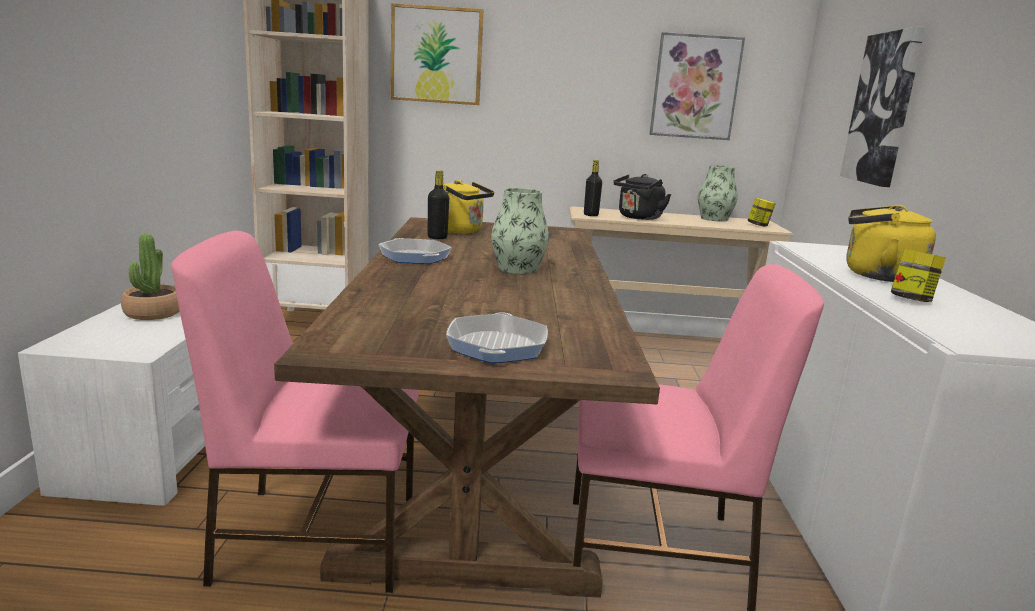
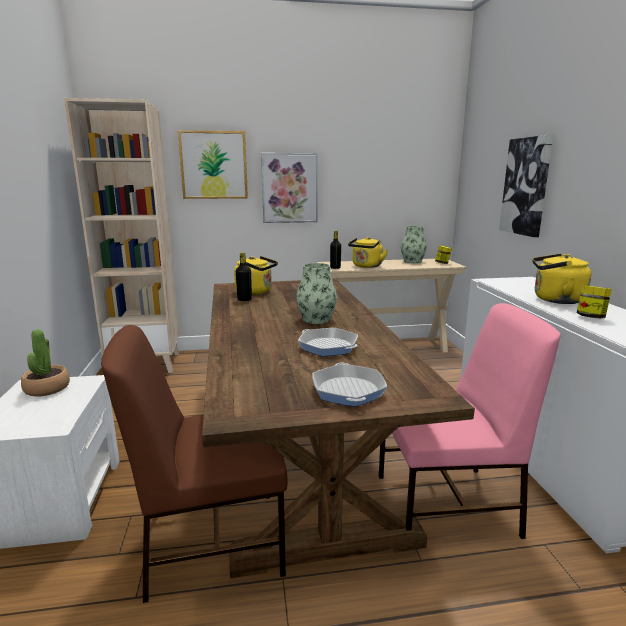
camera: 10 degrees left, 0 degrees up
pink chair [171,231,419,593] -> brown chair [101,325,287,603]
frying pan [378,238,452,264] -> frying pan moved to [298,328,358,356]
black kettle [613,174,671,220] -> yellow kettle [348,237,388,268]
picture [650,32,745,140] -> picture moved to [261,153,318,223]

